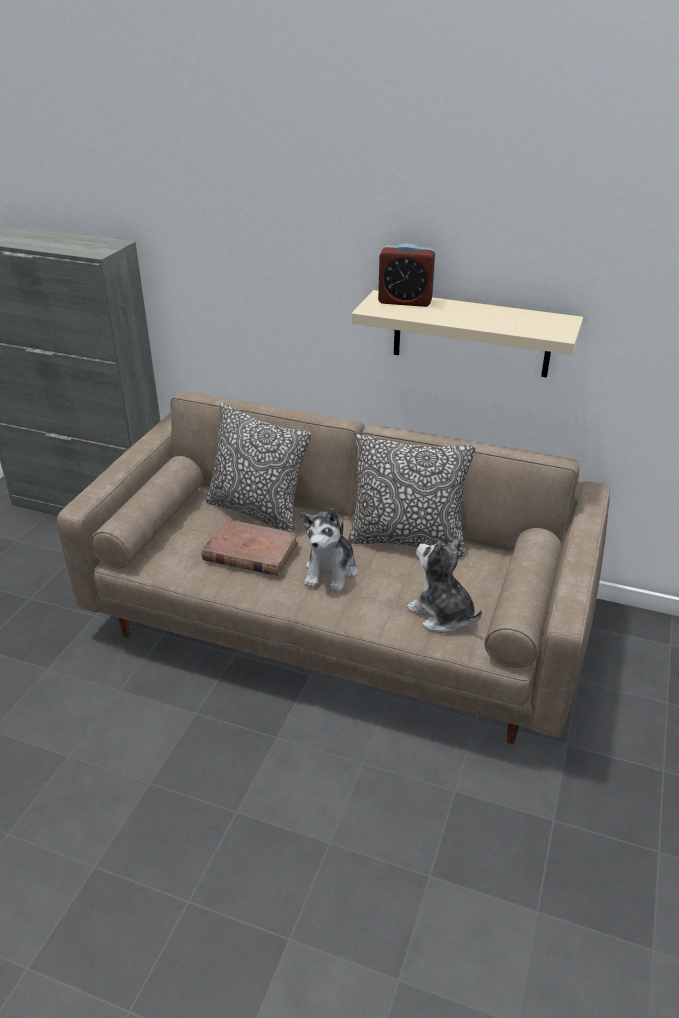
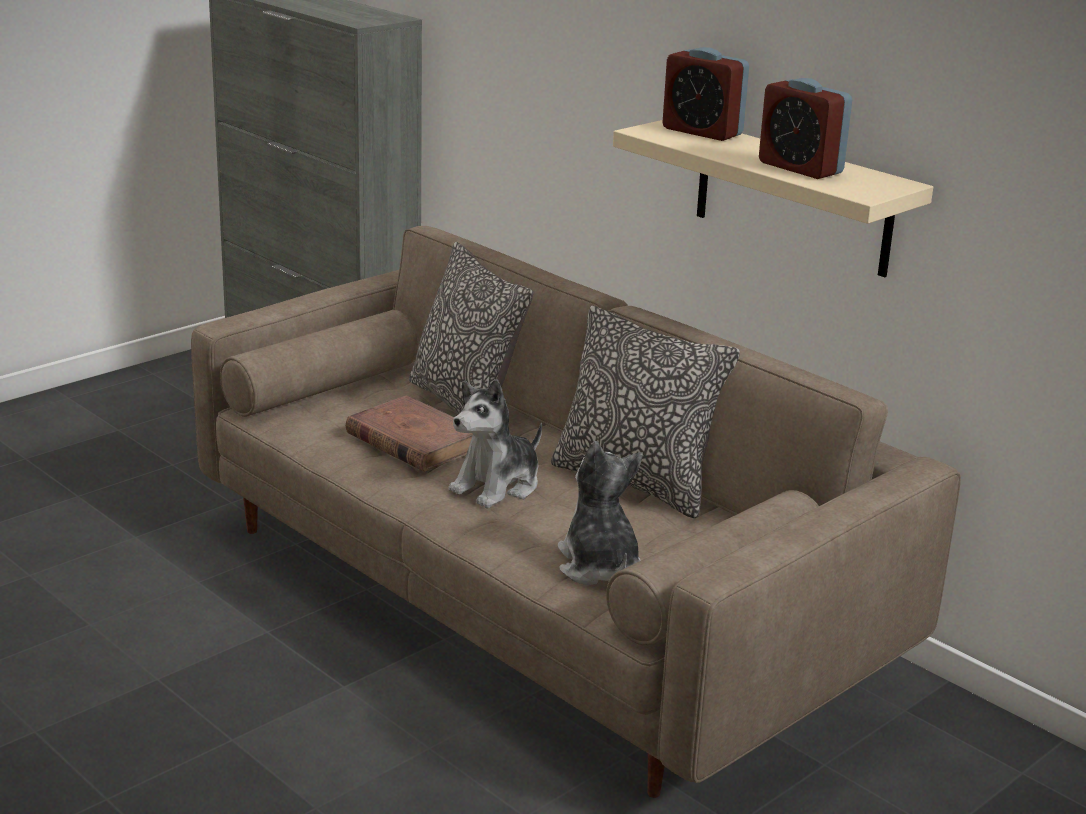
camera: 25 degrees right, 10 degrees down
none -> alarm clock [759,78,852,179]

